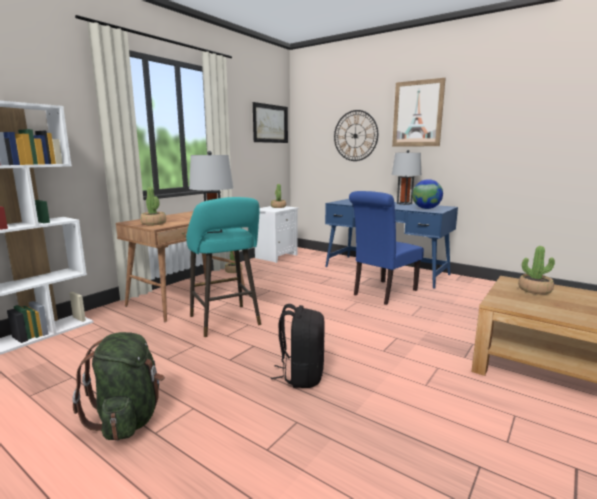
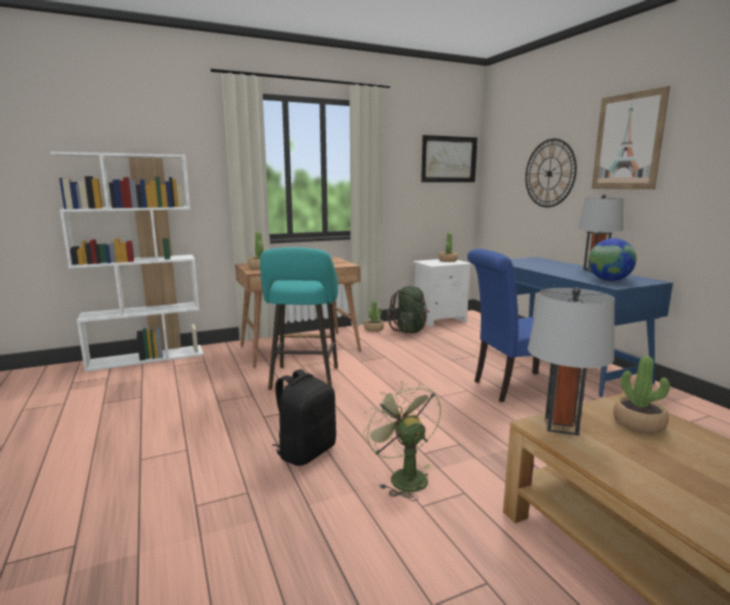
camera: 30 degrees right, 0 degrees up
green backpack [73,332,165,441] -> green backpack moved to [387,286,430,333]
grey table lamp [189,151,233,233] -> grey table lamp moved to [528,287,615,435]
none -> green fan [363,381,441,501]

